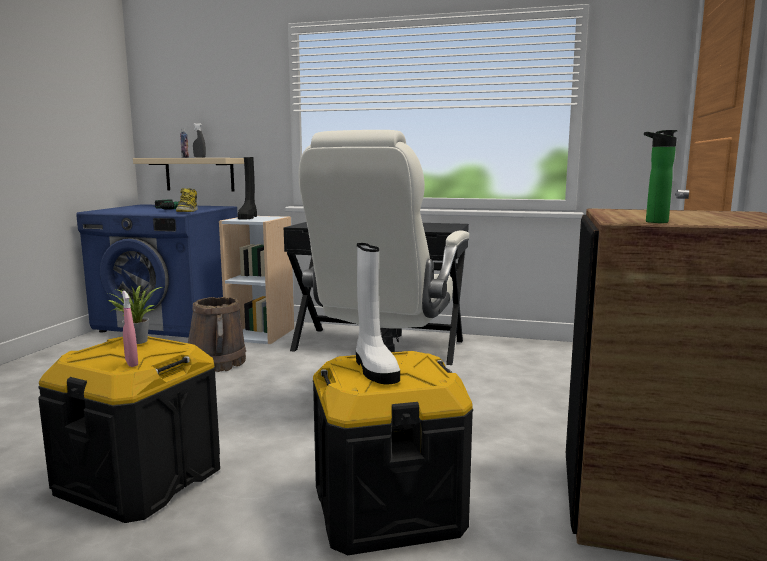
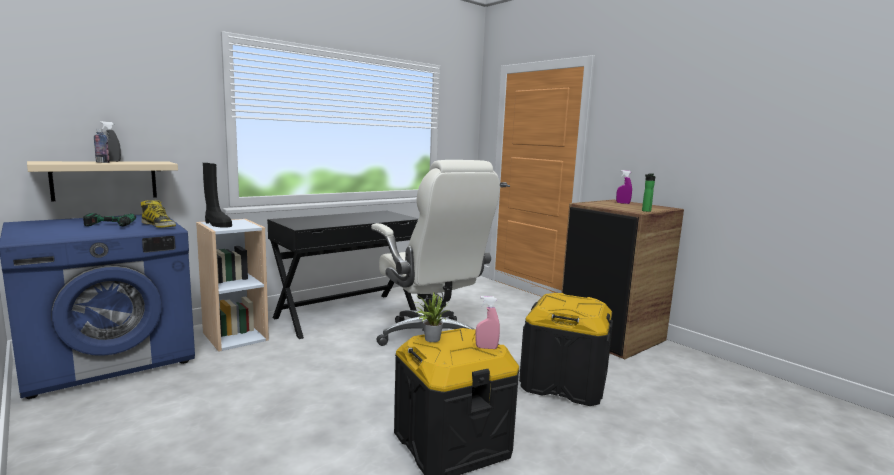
camera: 55 degrees left, 0 degrees up
brown bucket [188,297,246,372] -> none
white boot [356,243,400,385] -> none
none -> purple spray bottle [616,170,632,204]

